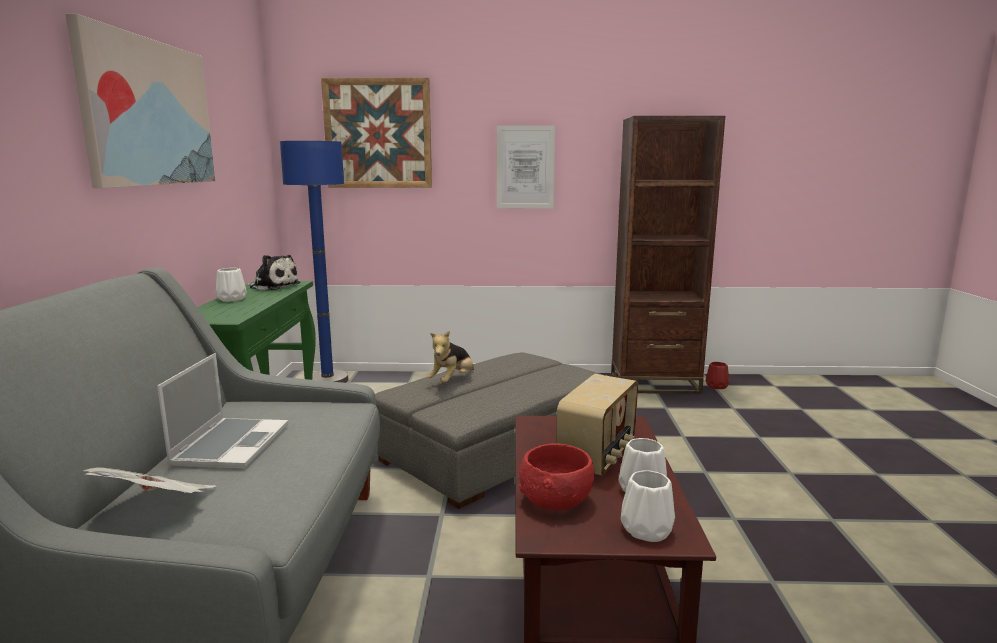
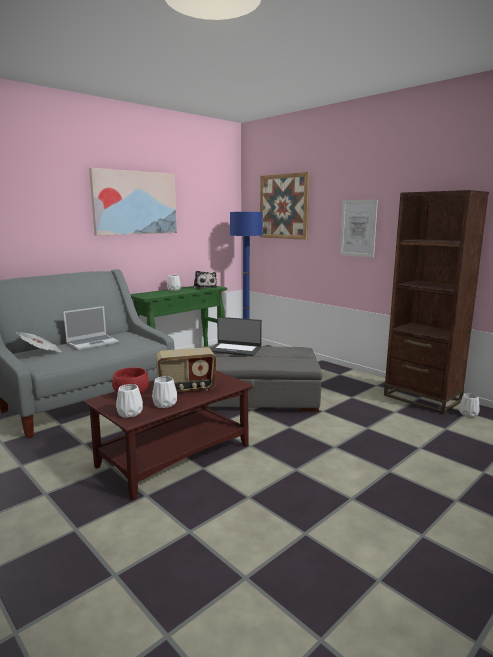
camera: 45 degrees right, 0 degrees up
plush toy [427,331,474,383] -> laptop [210,317,262,356]
red vase [706,362,729,389] -> white vase [459,393,479,417]

